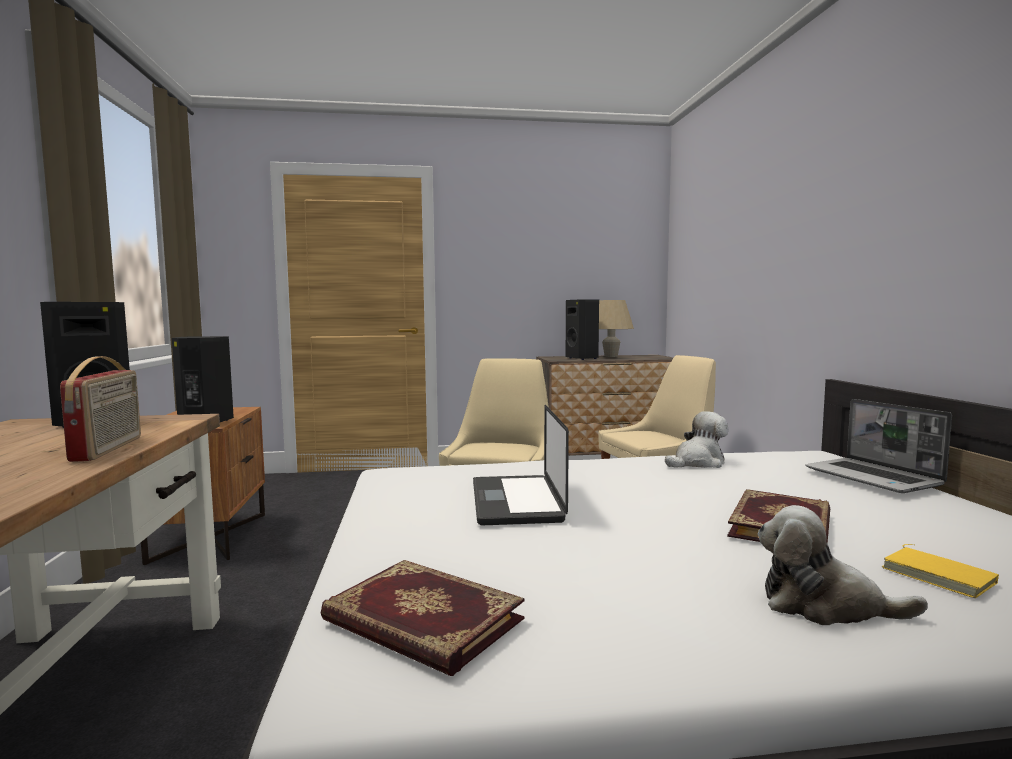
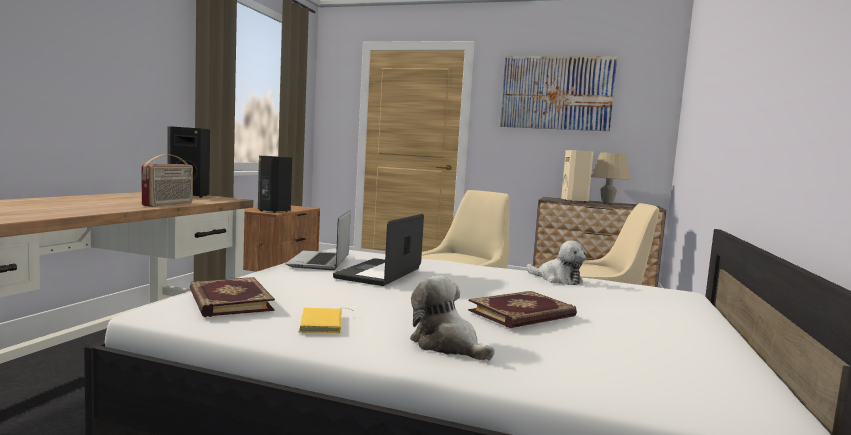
camera: 25 degrees right, 0 degrees up
black speaker [566,299,599,360] -> beige speaker [561,150,593,202]
plush toy [665,411,729,468] -> plush toy turned 45 degrees clockwise [527,240,586,285]
laptop [805,399,952,493] -> laptop moved to [285,210,351,270]
yellow book [881,544,999,598] -> yellow book moved to [299,307,354,333]
none -> picture [500,56,617,131]

